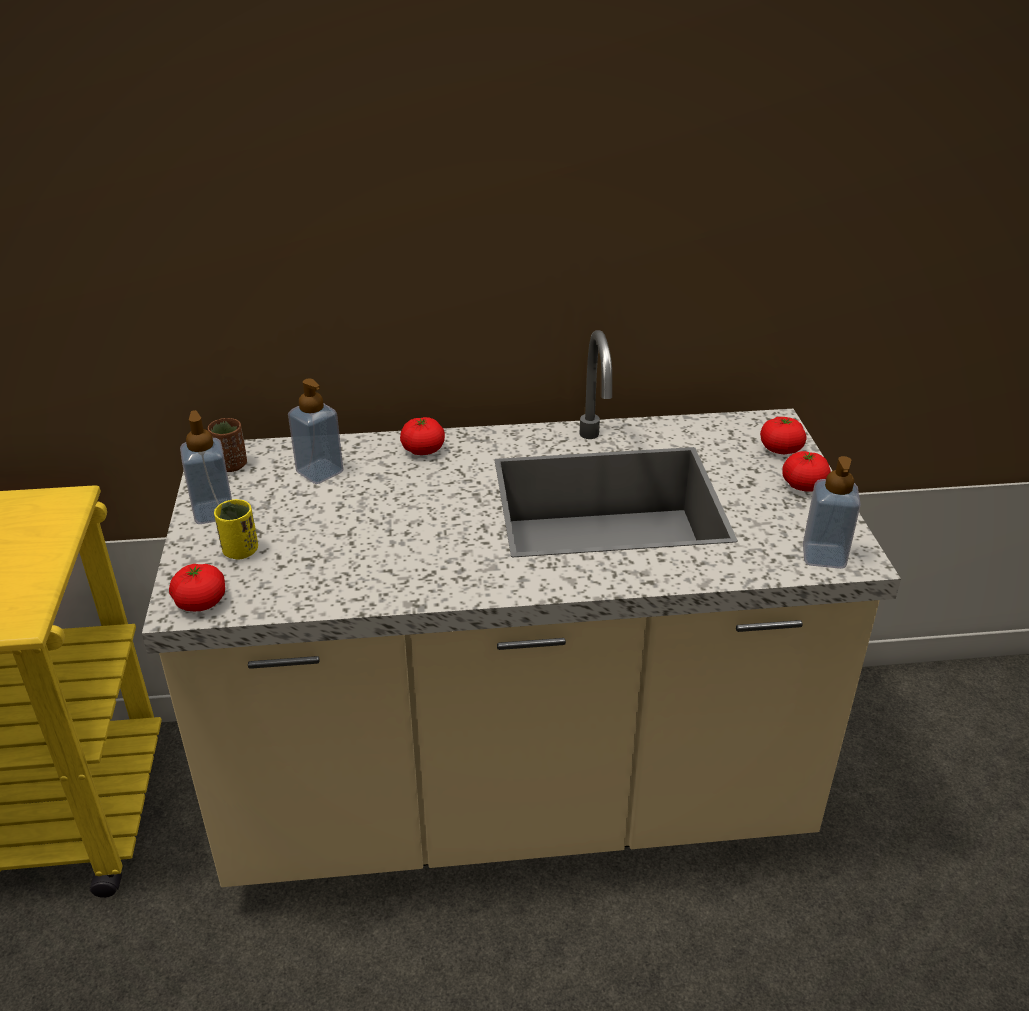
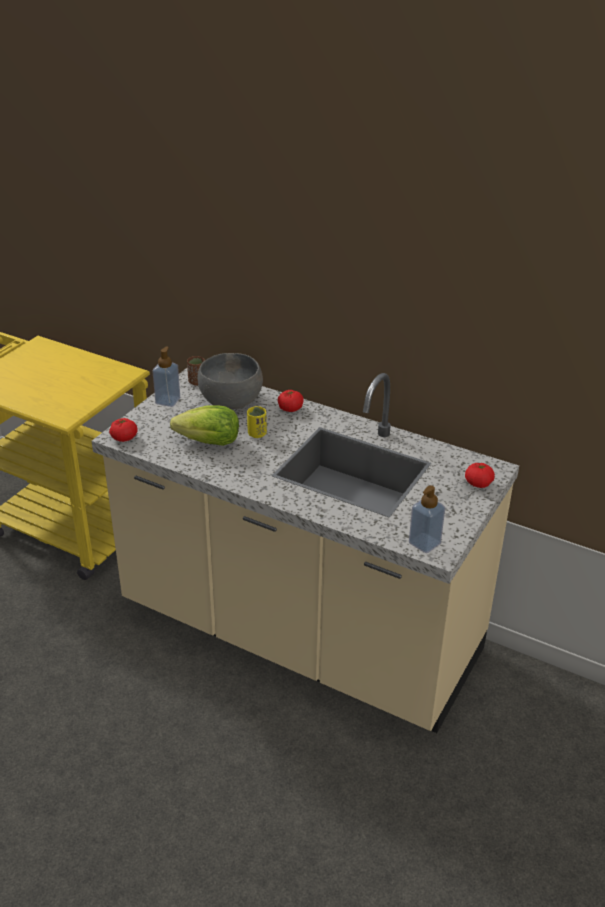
camera: 35 degrees right, 0 degrees up
yellow cup [214,499,258,559] -> yellow cup moved to [247,406,267,438]
soap dispenser [288,378,343,484] -> grey bowl [197,353,263,409]
tomato [782,451,831,492] -> none
none -> lettuce [170,406,239,446]

